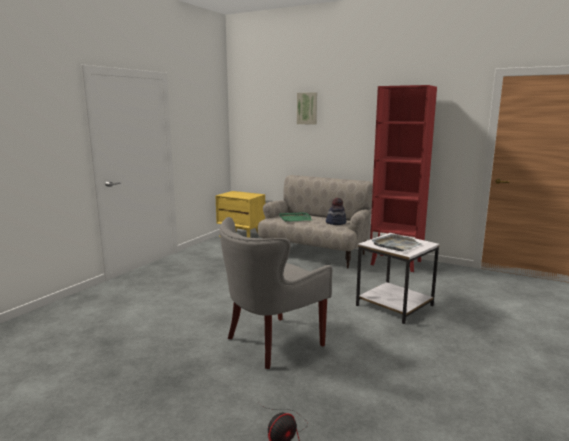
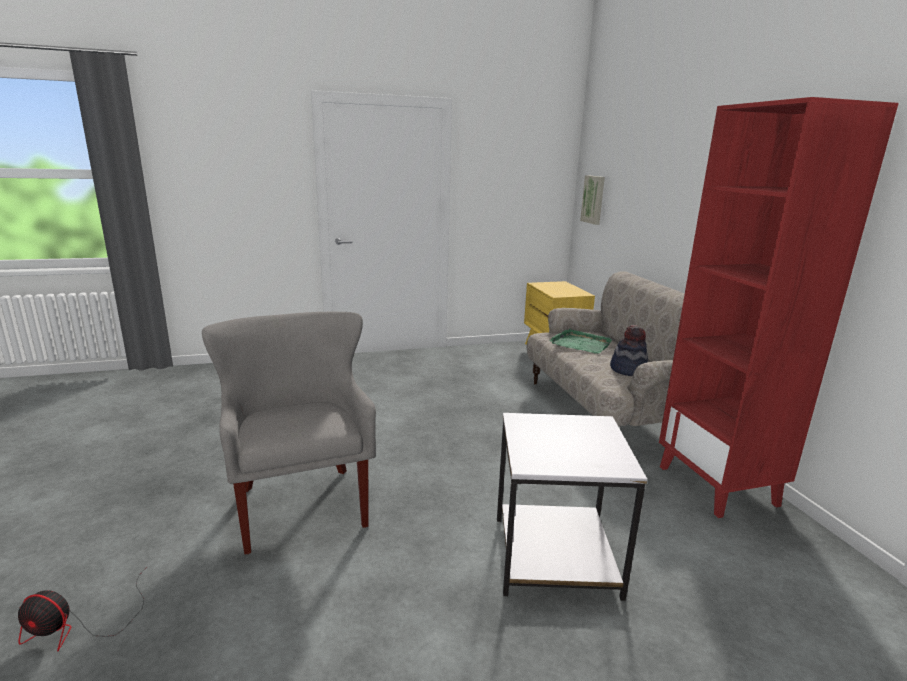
camera: 45 degrees right, 5 degrees up
grey armchair [220,217,333,369] -> grey armchair turned 60 degrees clockwise [202,312,376,555]
picture [297,92,317,125] -> picture moved to [580,175,605,225]
grey tray [372,234,422,251] -> none

